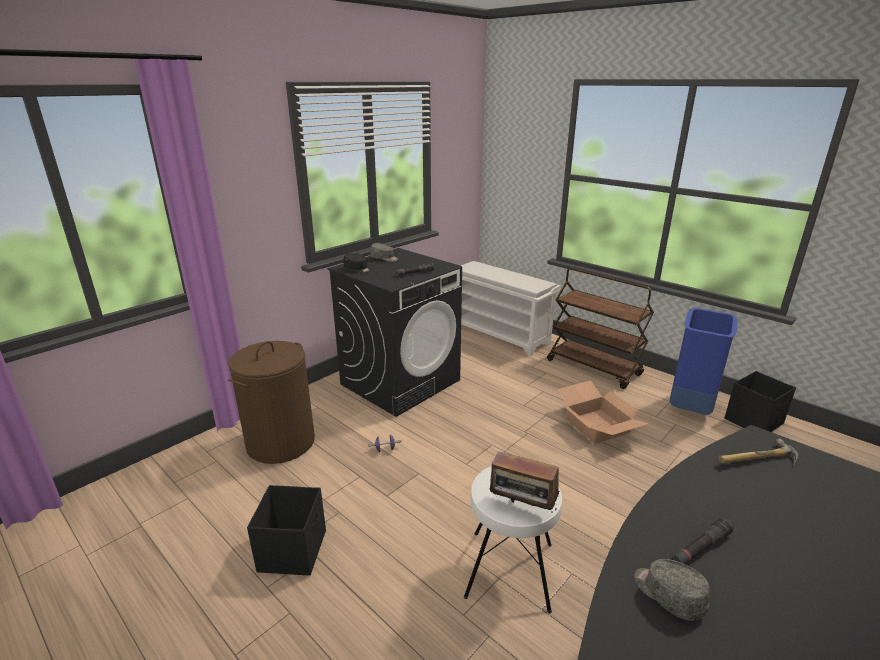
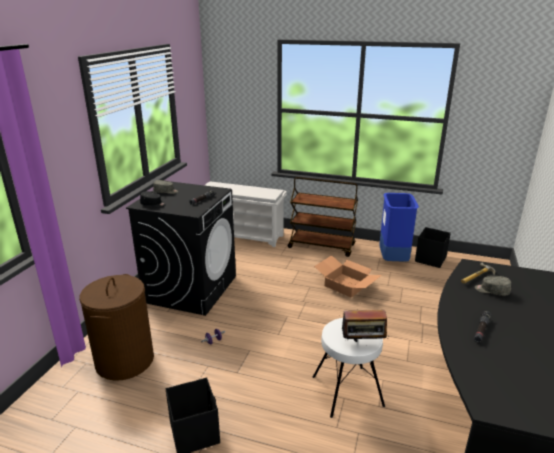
camera: 25 degrees left, 0 degrees up
grey cap [634,559,710,621] -> grey cap moved to [475,276,511,296]

